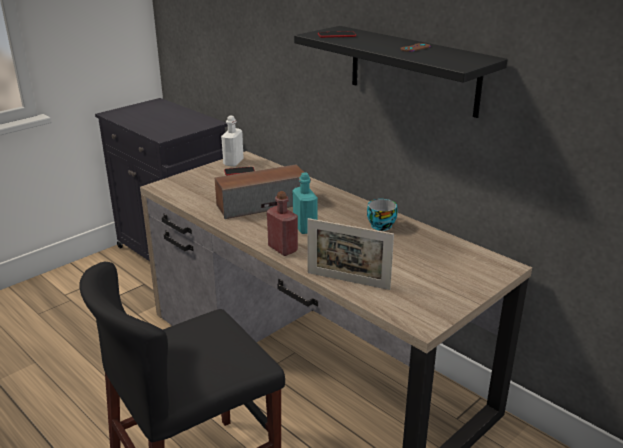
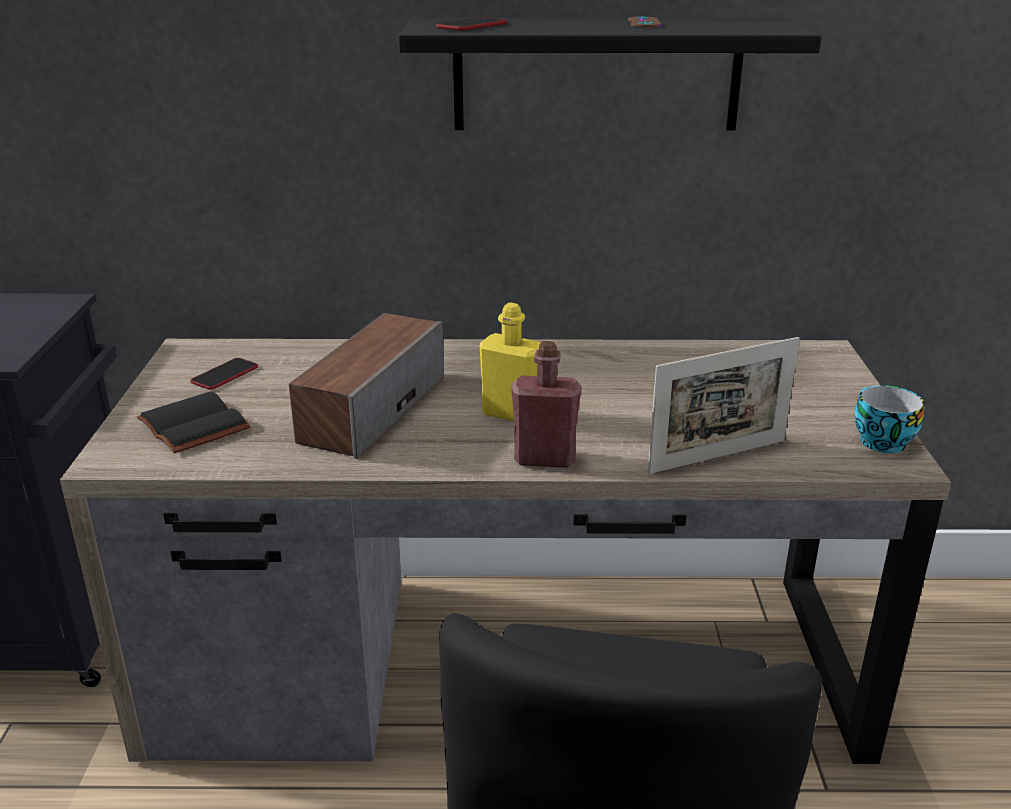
camera: 45 degrees left, 0 degrees up
white bottle [221,115,244,166] -> none
turquoise bottle [293,172,318,234] -> yellow bottle [480,302,540,421]
cup [367,199,398,231] -> cup moved to [854,385,925,453]
none -> black book [137,391,251,453]

